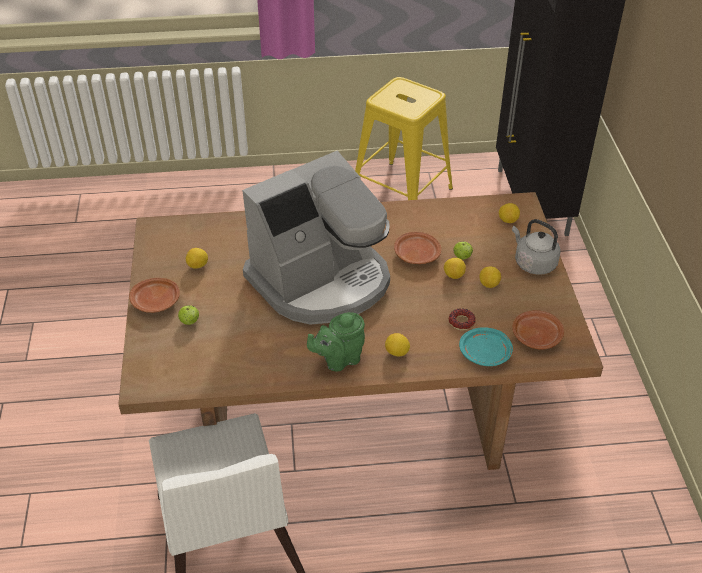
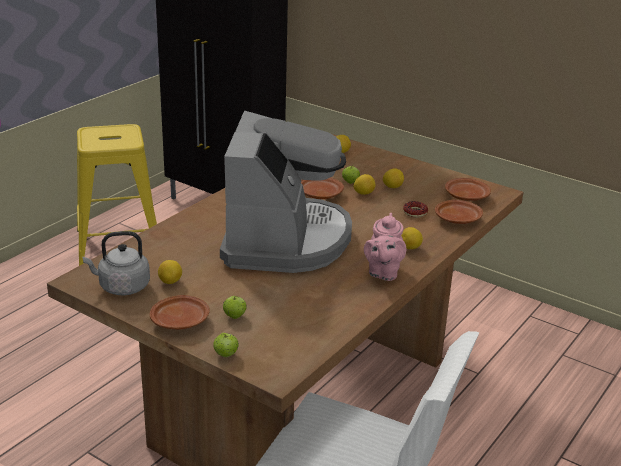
camera: 50 degrees left, 15 degrees down
green teapot [307,312,365,371] -> pink teapot [364,213,406,281]
turquoise plate [459,327,513,366] -> brown plate [435,200,483,224]
grey kettle [512,219,561,275] -> grey kettle moved to [83,231,150,295]
none -> apple [213,333,239,357]

